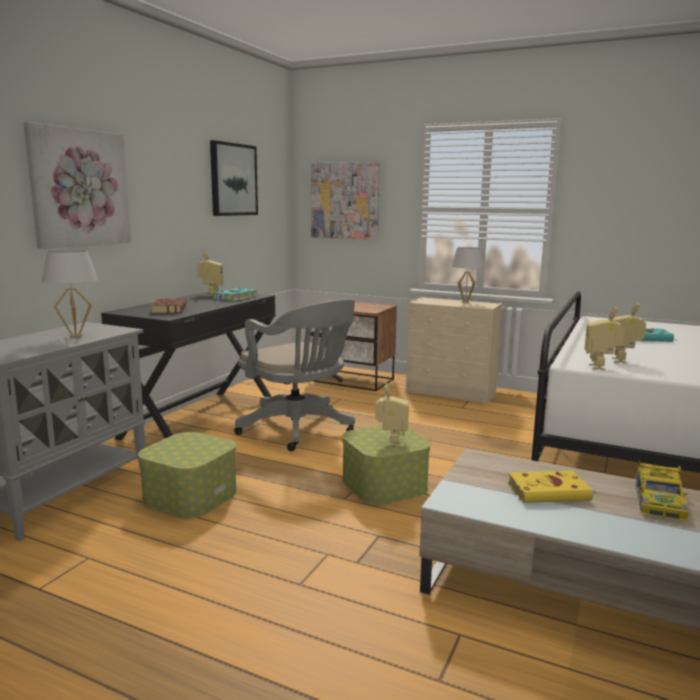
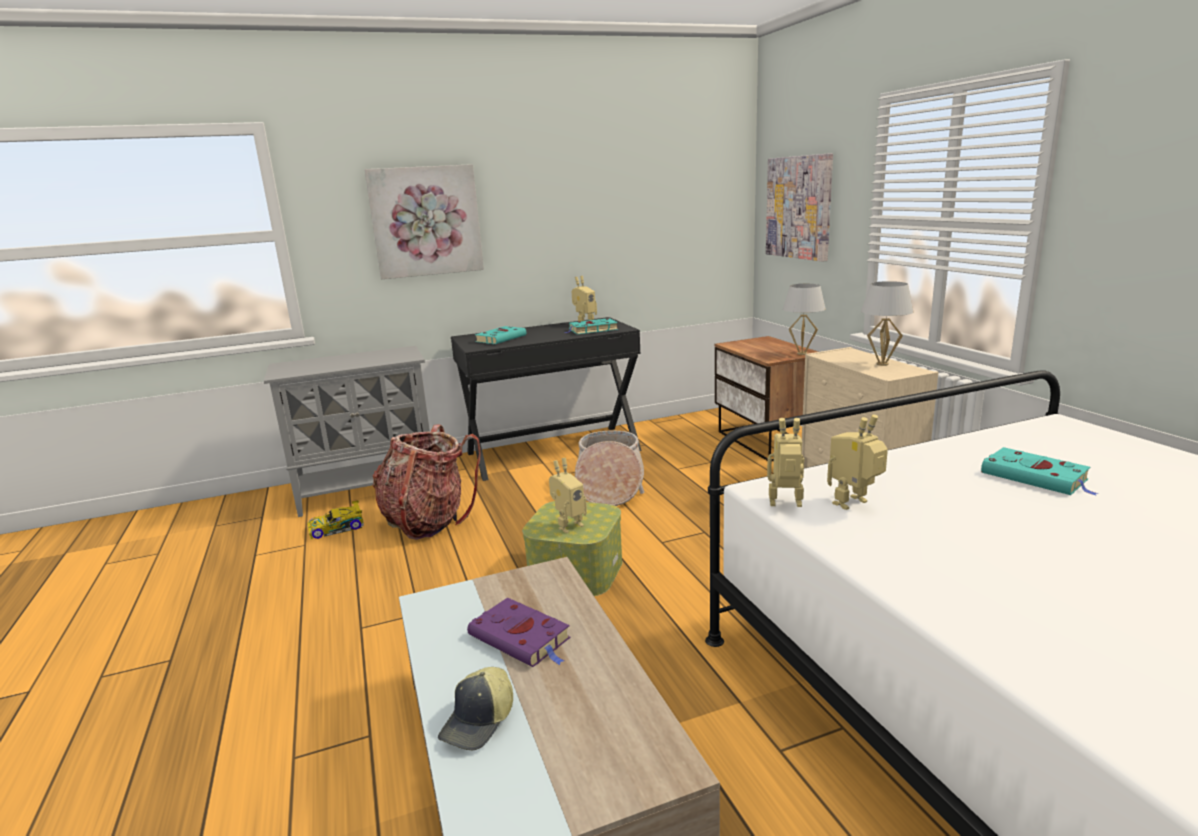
camera: 45 degrees right, 5 degrees up
white table lamp [42,250,98,338] -> white table lamp moved to [783,284,826,355]
storage box [138,432,237,519] -> backpack [373,424,480,540]
brown book [150,298,187,313] -> turquoise book [475,326,526,344]
picture [210,140,258,216] -> none
grey office chair [234,299,355,451] -> basket [575,431,645,506]
yellow book [508,471,598,503] -> purple book [467,598,570,667]
toy robot [584,306,625,370] -> toy robot turned 45 degrees clockwise [767,418,804,507]
toy car [636,460,689,521] -> toy car moved to [307,500,364,539]
none -> cap [438,667,513,750]

